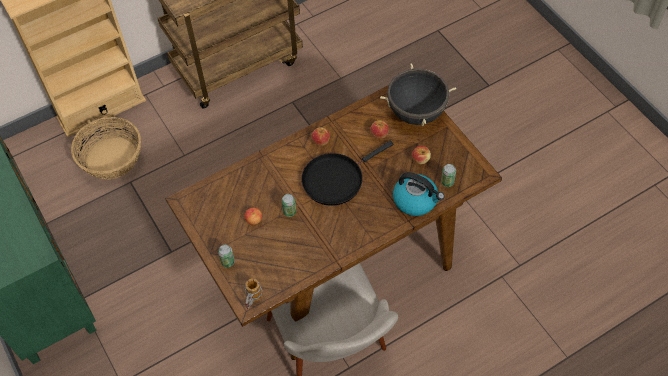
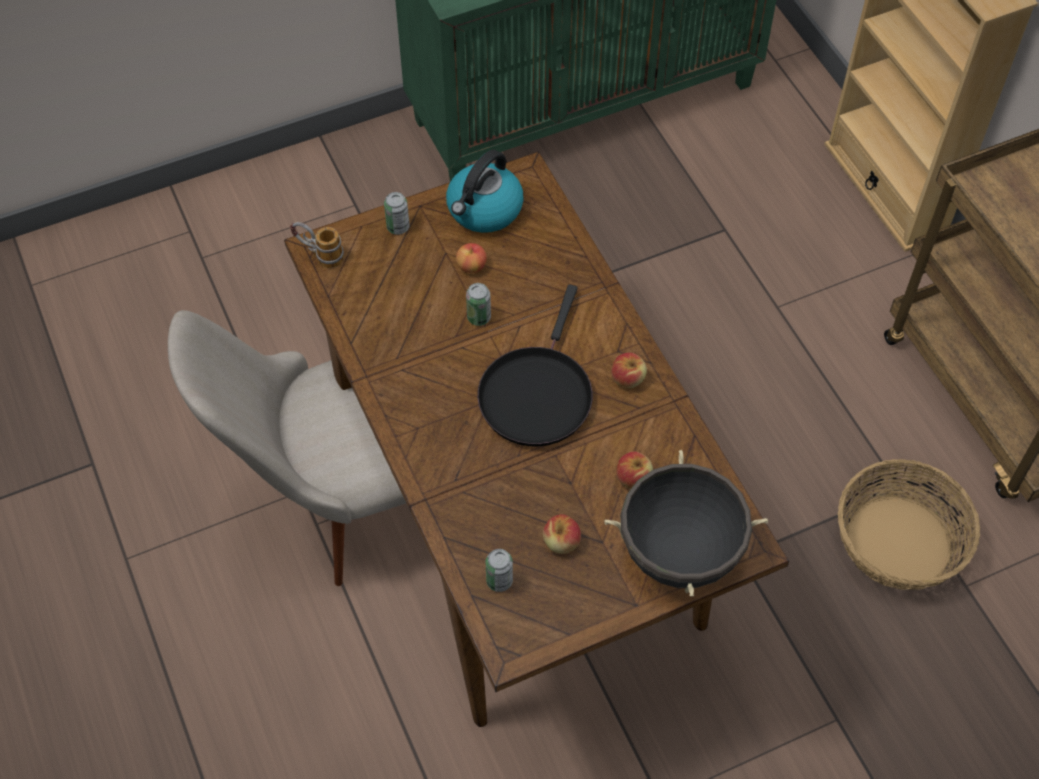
camera: 95 degrees right, 0 degrees up
basket [71,117,141,179] -> basket moved to [838,459,980,590]
black frying pan [301,141,393,206] -> black frying pan turned 135 degrees counterclockwise [477,284,593,446]
kettle [393,172,444,216] -> kettle moved to [446,150,524,233]

